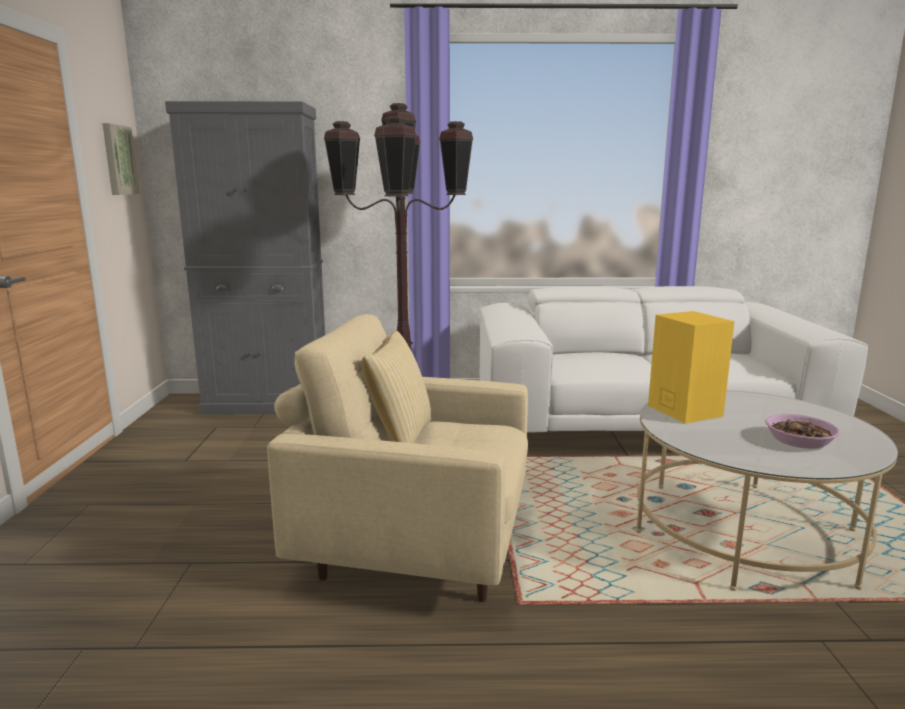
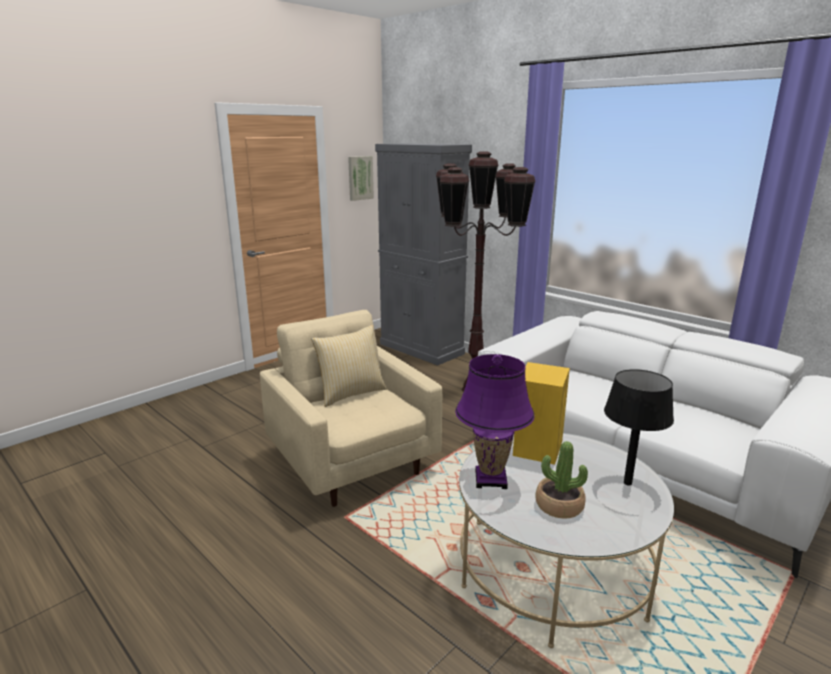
camera: 45 degrees right, 5 degrees up
bowl [765,414,840,449] -> potted plant [535,441,588,519]
none -> purple table lamp [455,354,535,489]
none -> black table lamp [604,369,674,485]

